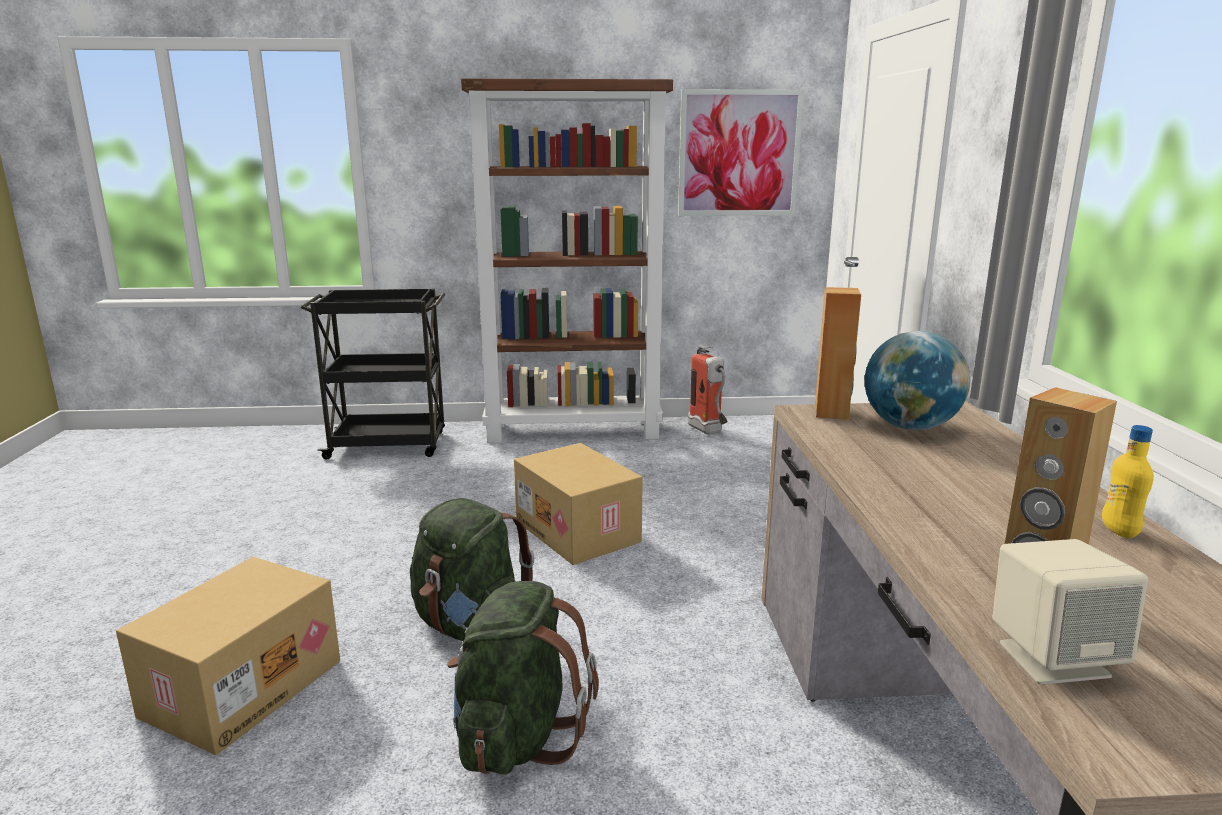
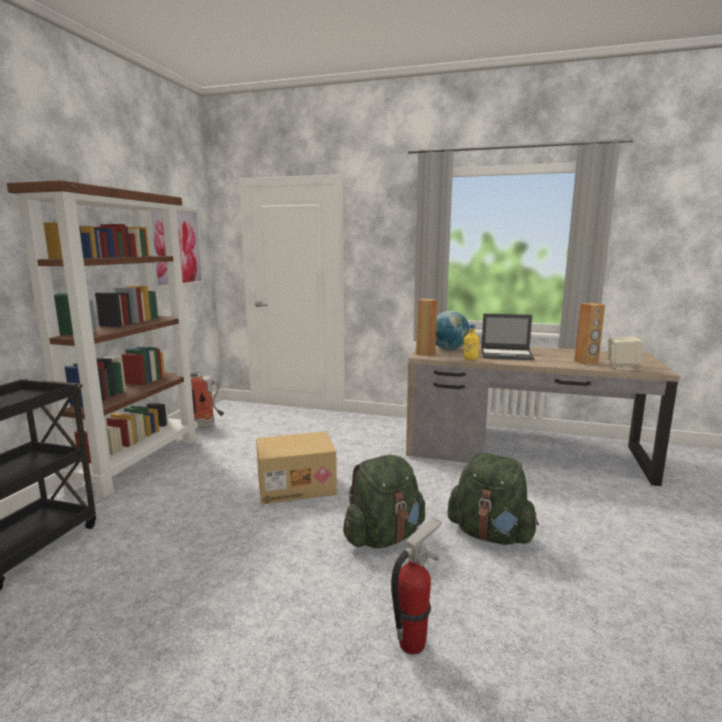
camera: 70 degrees left, 5 degrees down
cardboard box [116,557,340,755] -> fire extinguisher [391,518,442,654]
yellow bottle [1102,425,1154,539] -> yellow bottle moved to [463,324,479,360]
none -> laptop [481,314,534,360]

